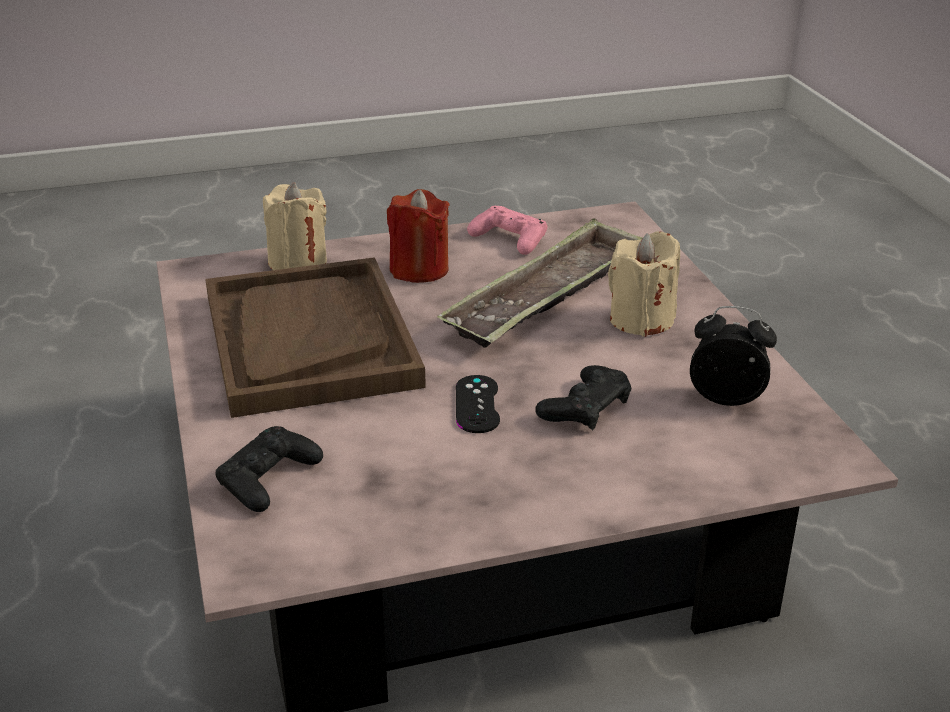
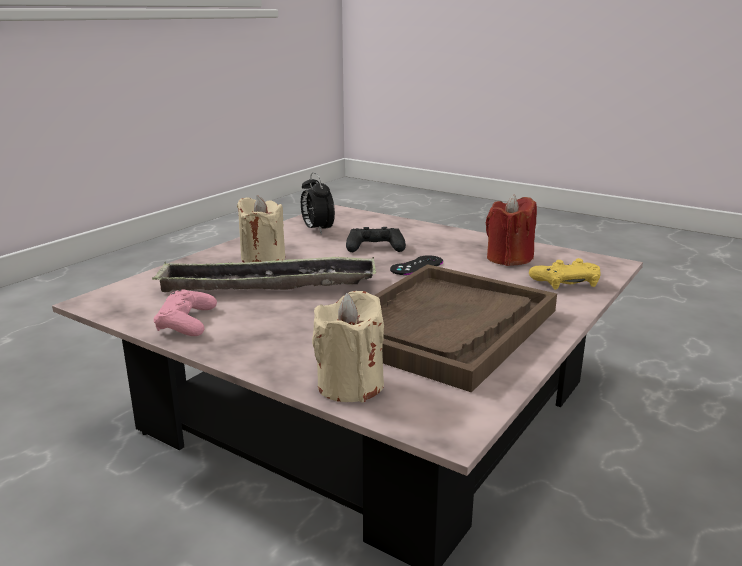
camera: 130 degrees left, 10 degrees down
black game controller [215,426,323,512] -> yellow game controller [529,258,601,290]
red candle [387,189,449,283] -> red candle moved to [486,194,537,266]

